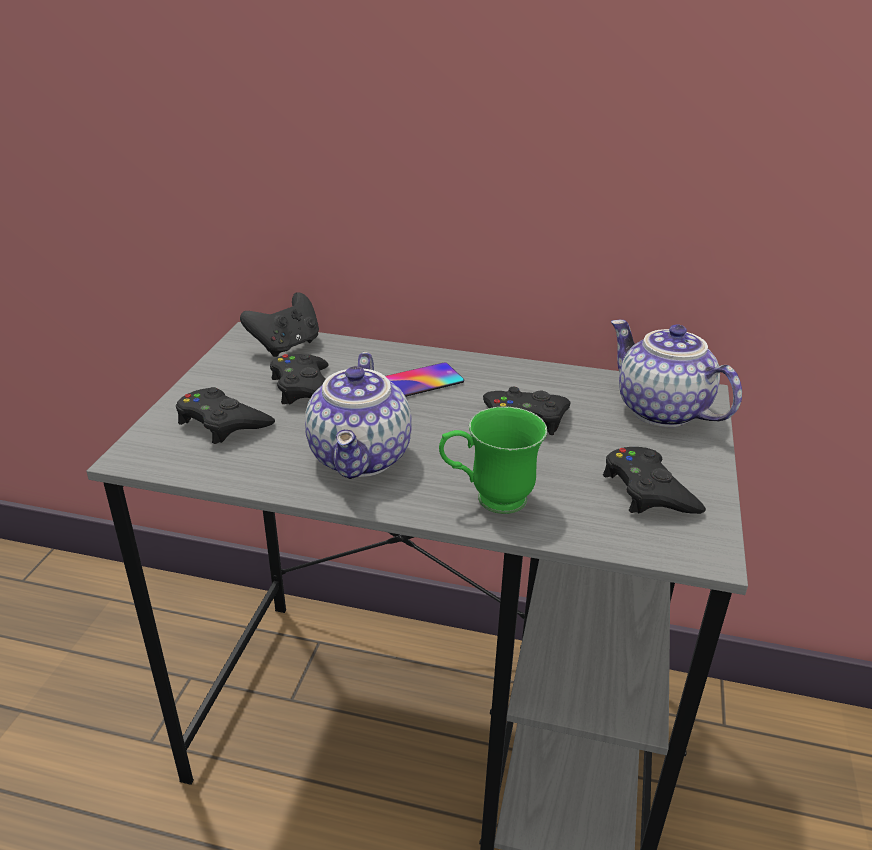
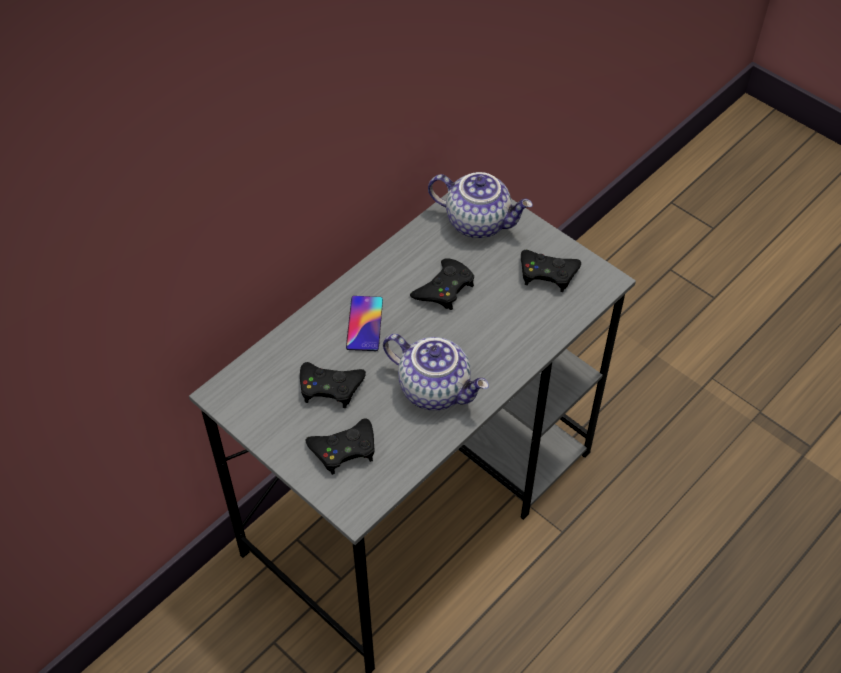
camera: 60 degrees left, 20 degrees up
black game controller [240,292,319,357] -> none
green mug [439,407,547,514] -> none
teapot [611,320,742,427] -> teapot turned 150 degrees counterclockwise [428,172,533,238]

